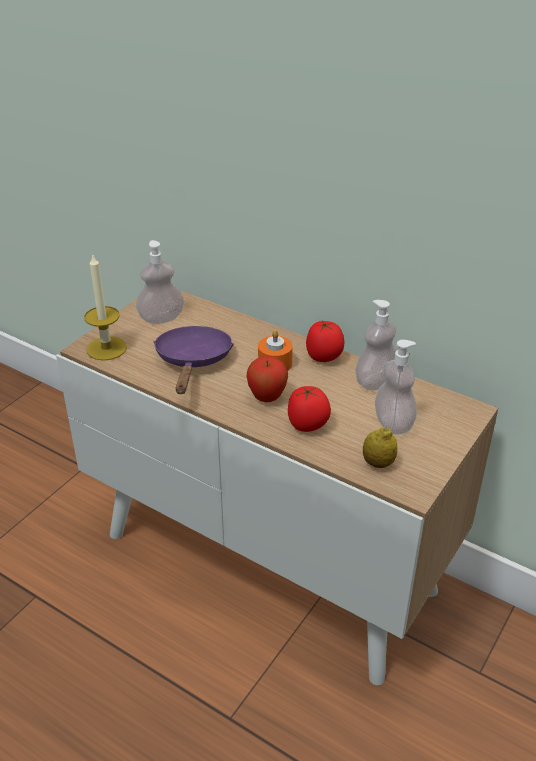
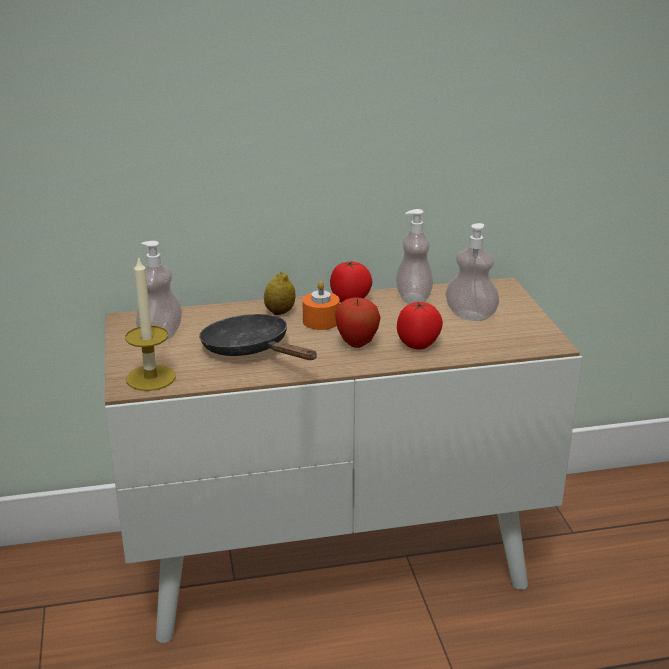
camera: 45 degrees left, 10 degrees down
purple frying pan [153,326,234,394] -> black frying pan [199,314,317,360]
lemon [363,427,398,468] -> lemon moved to [264,272,296,315]

